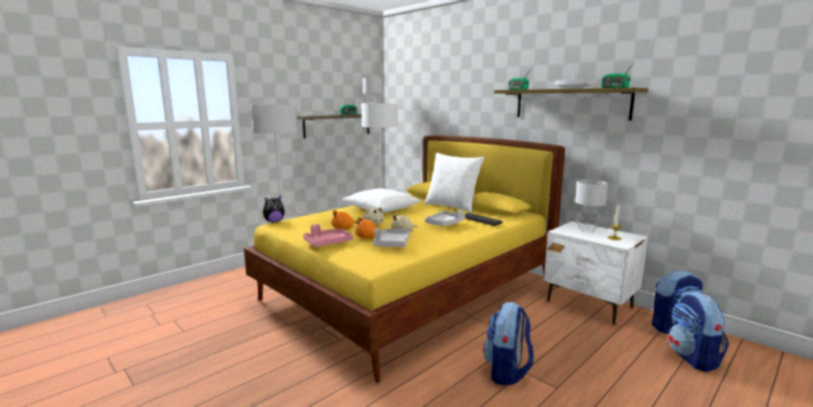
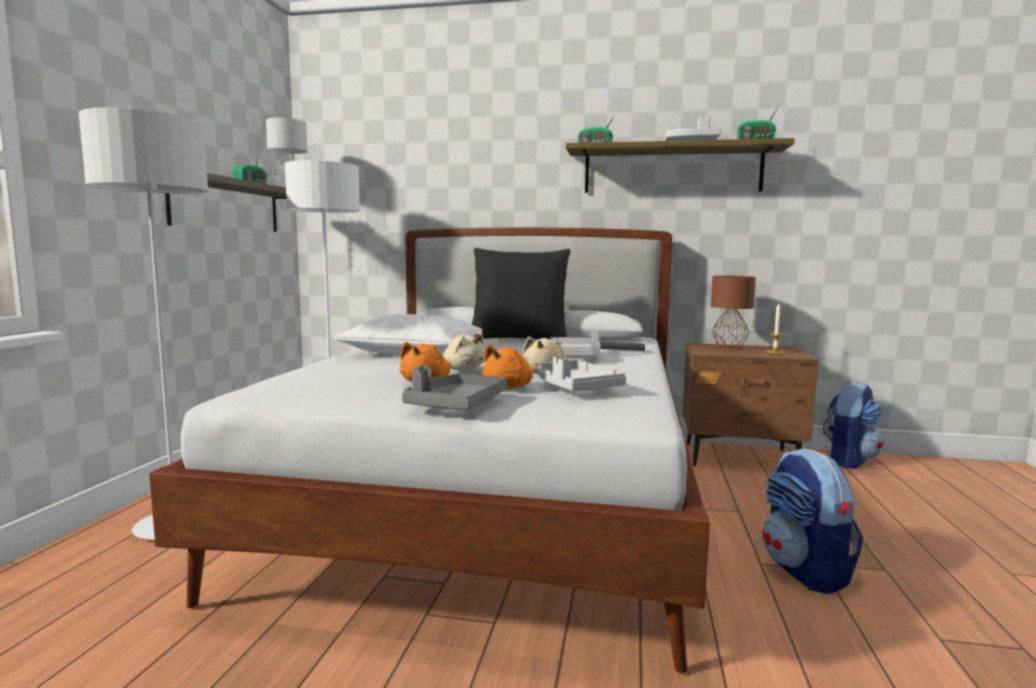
camera: 35 degrees left, 5 degrees down
yellow bed [244,135,565,383] -> white bed [149,227,710,673]
plush toy [263,196,285,223] -> none
pink tray [303,224,353,247] -> grey tray [402,365,507,410]
white pillow [424,153,484,213] -> black pillow [472,248,570,340]
white nightstand [544,221,648,325] -> brown nightstand [683,343,819,466]
grey table lamp [575,179,608,233] -> brown table lamp [711,276,756,351]
backpack [668,291,729,372] -> none

